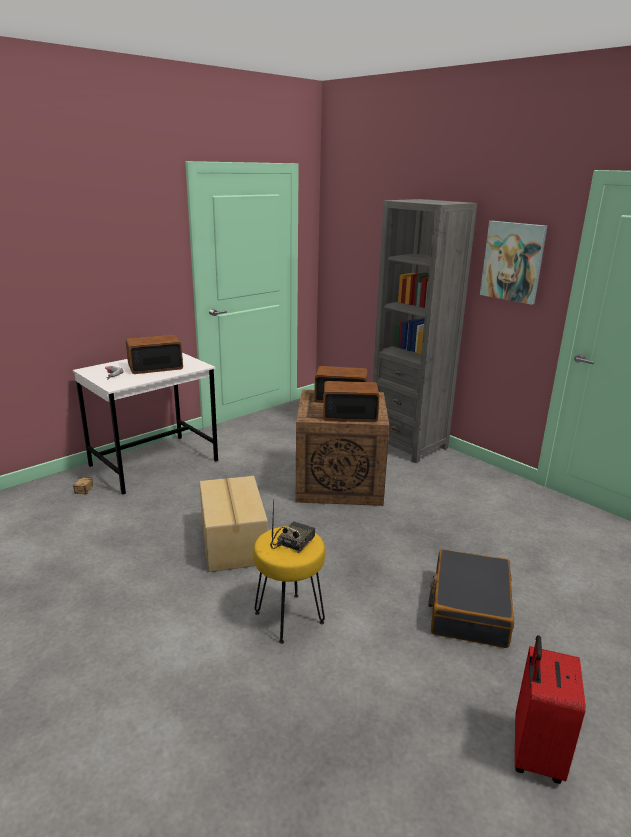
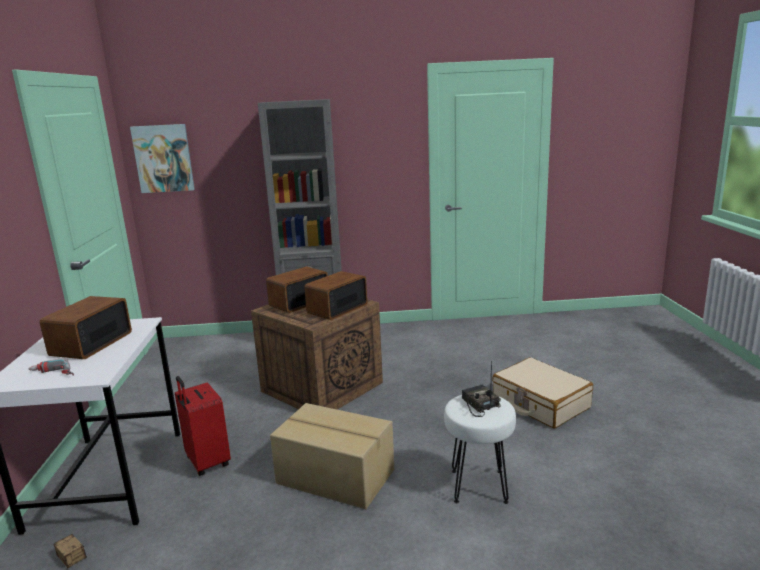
camera: 50 degrees left, 5 degrees down
yellow stool [254,526,325,644] -> white stool [444,395,516,504]
black suitcase [428,549,514,648] -> beige suitcase [492,357,593,429]
picture [480,221,547,305] -> picture moved to [130,124,195,193]
red suitcase [515,635,586,784] -> red suitcase moved to [175,376,231,476]

